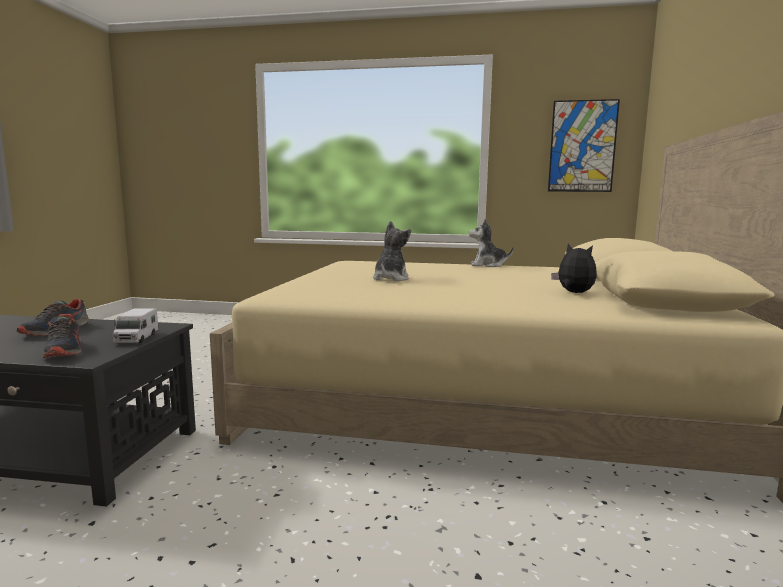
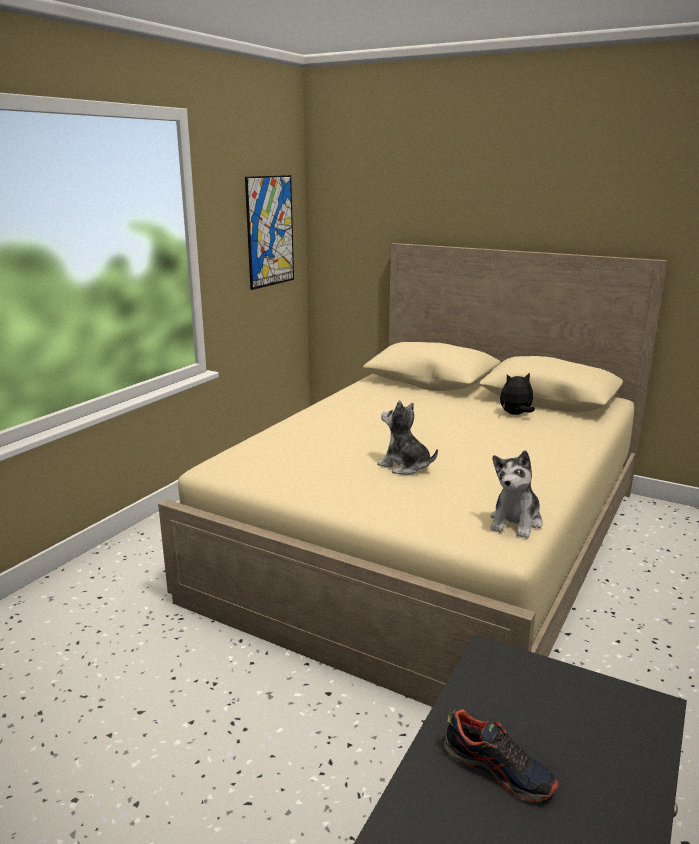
camera: 70 degrees left, 10 degrees up
shoe [42,314,82,358] -> none
toy truck [112,308,159,343] -> none
plush toy [469,218,514,267] -> plush toy moved to [490,450,543,539]

